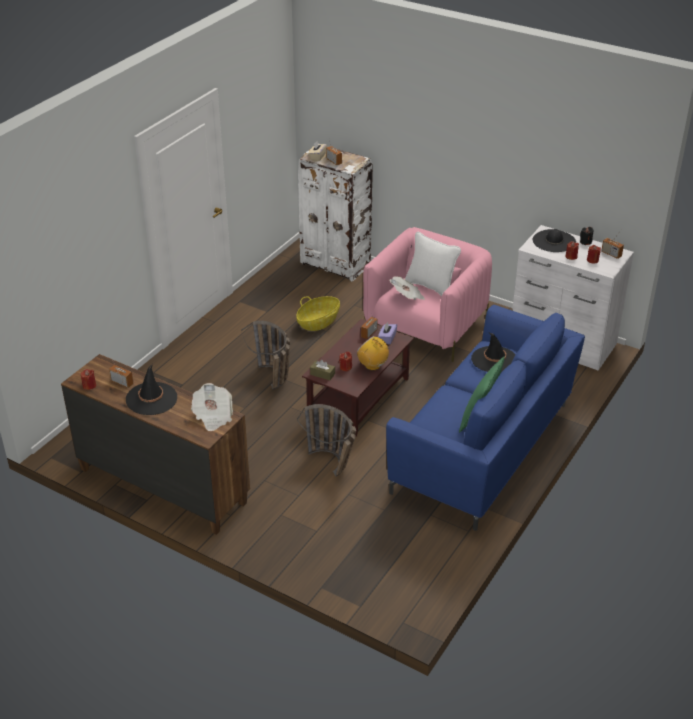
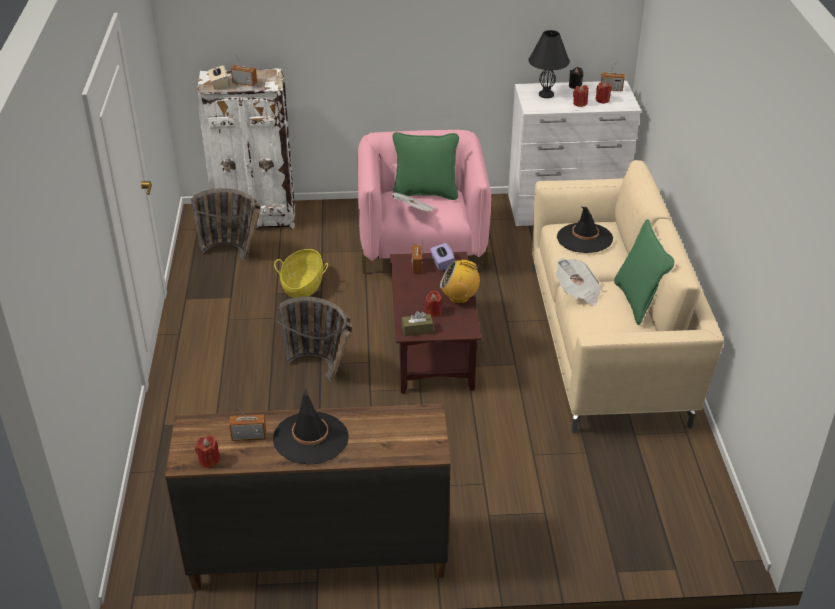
camera: 35 degrees left, 0 degrees up
newspaper [191,383,233,431] -> newspaper moved to [555,258,603,306]
basket [297,404,356,477] -> basket moved to [191,188,261,260]
blue sofa [386,305,585,531] -> beige sofa [532,160,724,433]
white pillow [405,232,461,296] -> green pillow [392,132,459,200]
black hat [533,229,576,252] -> black table lamp [528,30,570,98]

